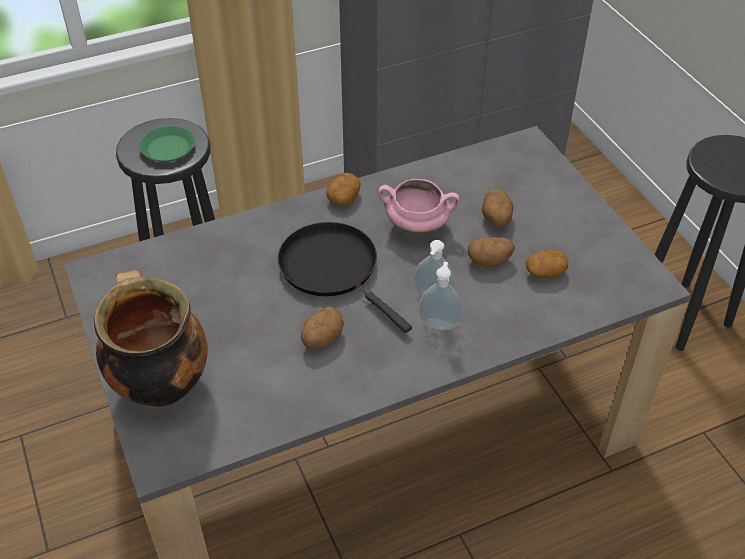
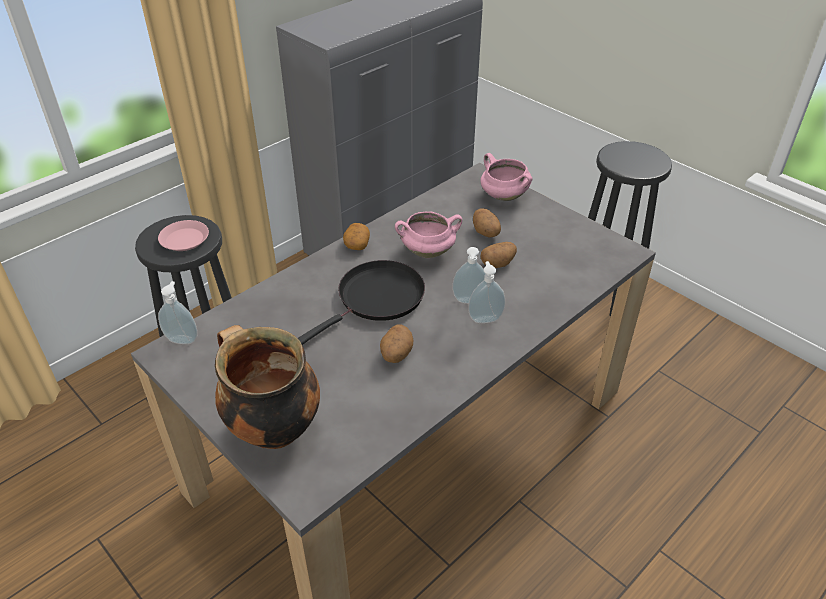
camera: 20 degrees left, 5 degrees down
green plate [140,126,195,162] -> pink plate [158,220,209,251]
black frying pan [278,222,412,333] -> black frying pan turned 105 degrees clockwise [298,260,425,345]
potato [525,250,568,279] -> none
none -> soap dispenser [158,281,198,344]
none -> pink cooking pot [480,153,532,201]

